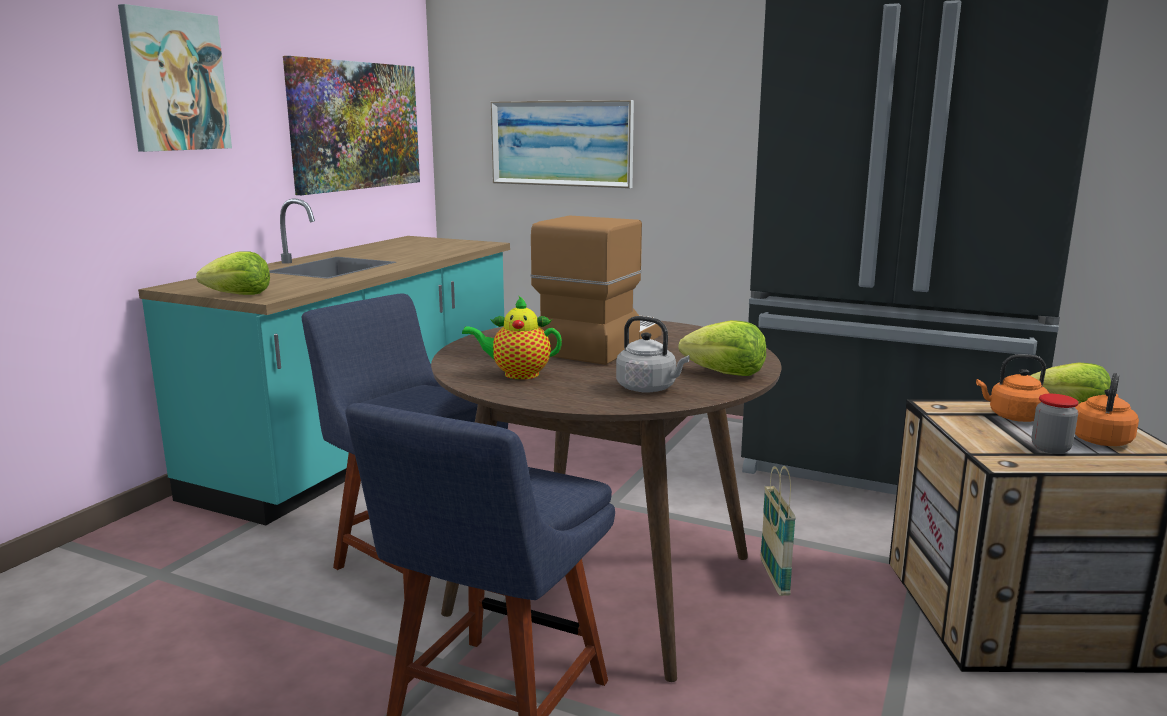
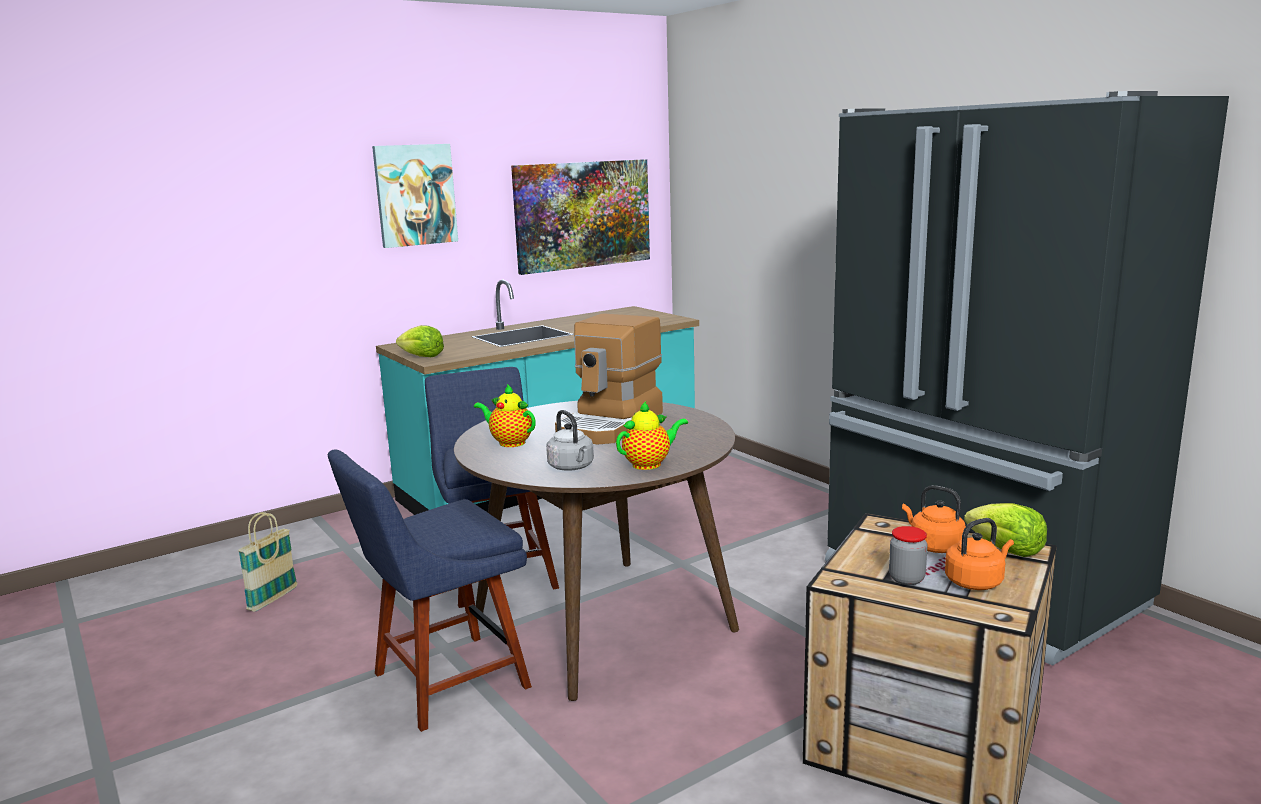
camera: 30 degrees right, 0 degrees up
picture [490,100,634,188] -> none
coffee machine [530,215,662,365] -> coffee machine turned 150 degrees clockwise [555,313,663,445]
lettuce [678,320,766,376] -> teapot [616,401,688,470]
basket [760,466,796,596] -> basket moved to [238,512,297,612]

